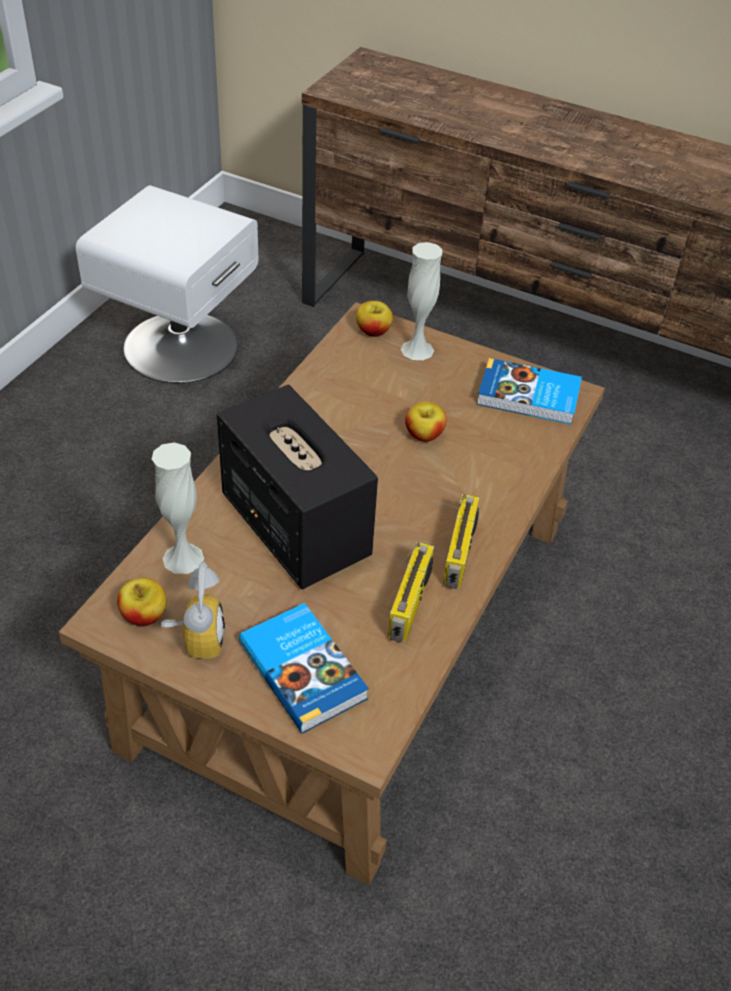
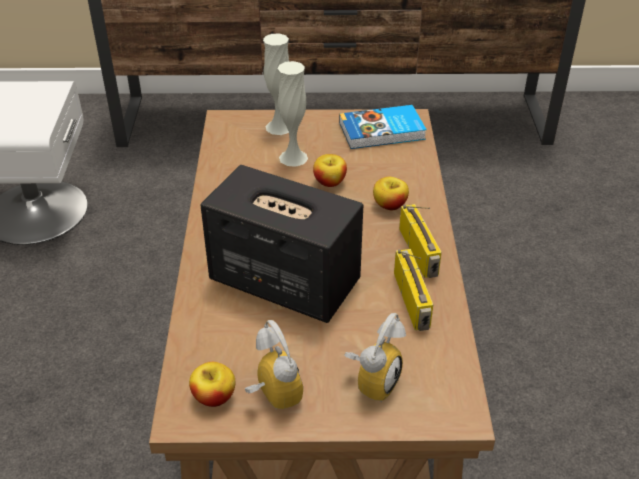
camera: 25 degrees left, 5 degrees down
white vase [152,442,204,574] -> white vase moved to [278,61,308,167]
book [239,603,369,733] -> alarm clock [344,313,406,402]
apple [356,301,393,337] -> apple moved to [373,177,409,210]

